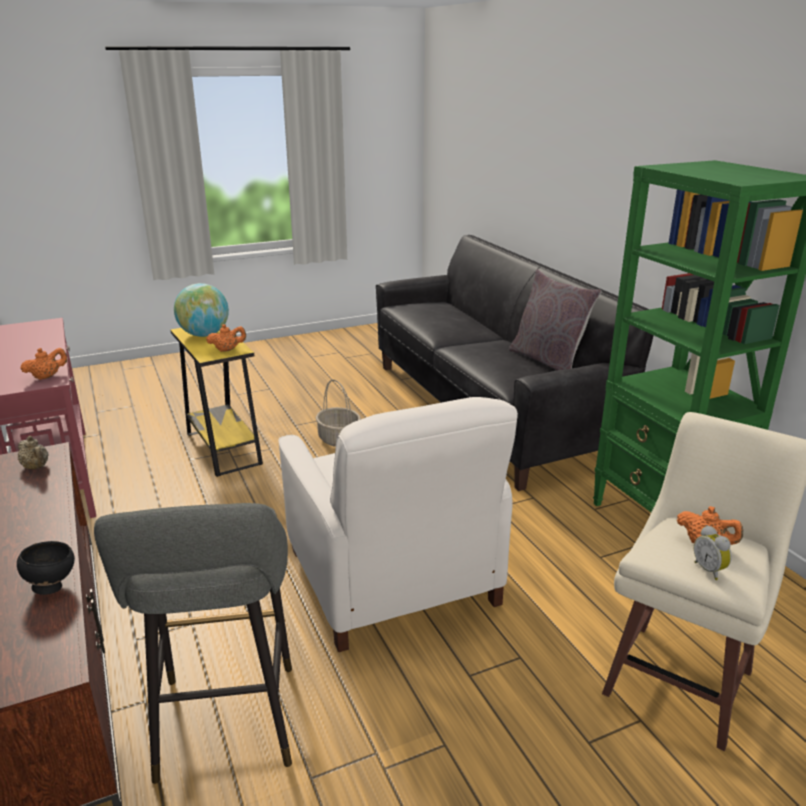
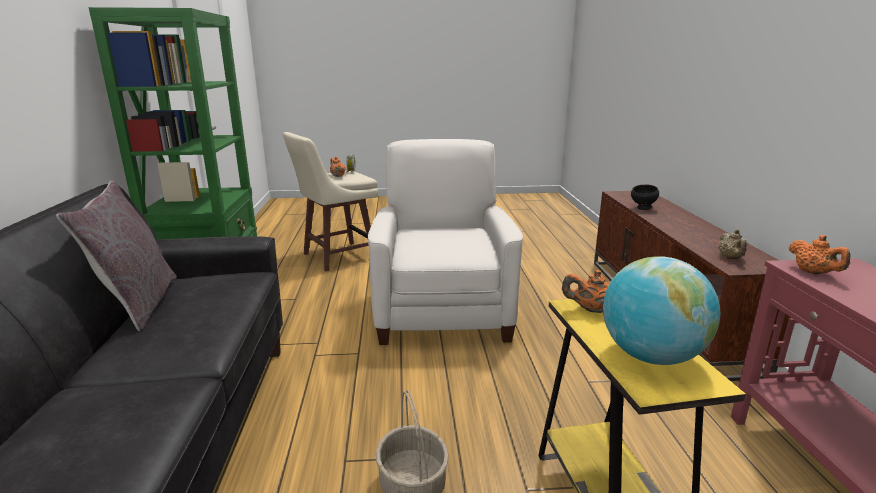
camera: 160 degrees left, 5 degrees down
beige teapot [18,436,48,470] -> beige teapot turned 150 degrees counterclockwise [719,229,747,259]
orange teapot [20,348,67,380] -> orange teapot turned 90 degrees counterclockwise [789,235,851,274]
grey stool [94,503,292,784] -> none

